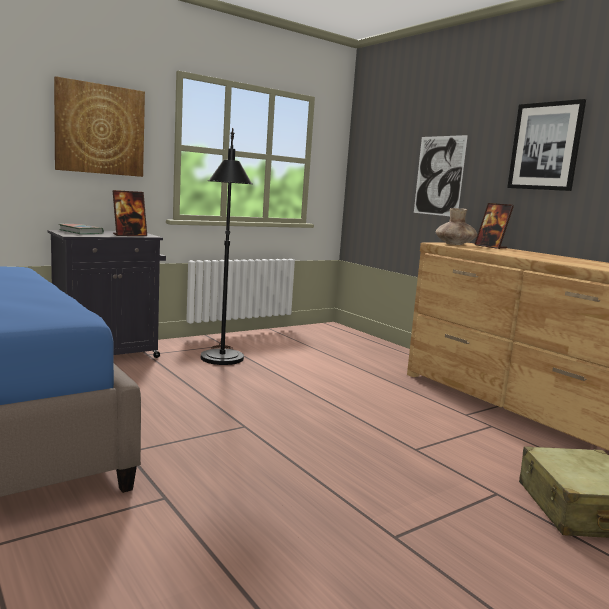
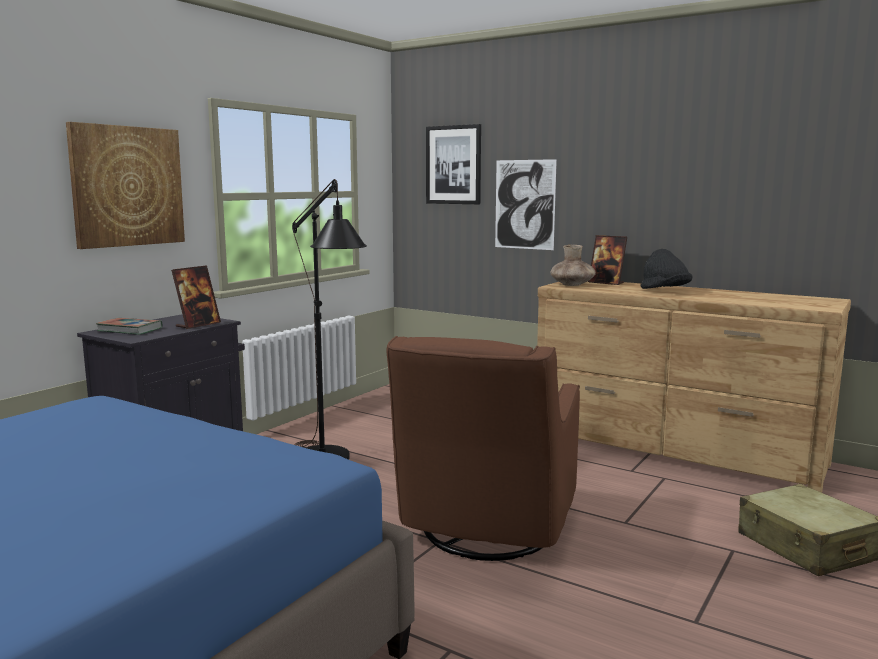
camera: 20 degrees left, 0 degrees up
picture [507,99,586,191] -> picture moved to [426,124,481,204]
none -> brown armchair [386,336,580,561]
none -> black hat [641,249,692,289]

